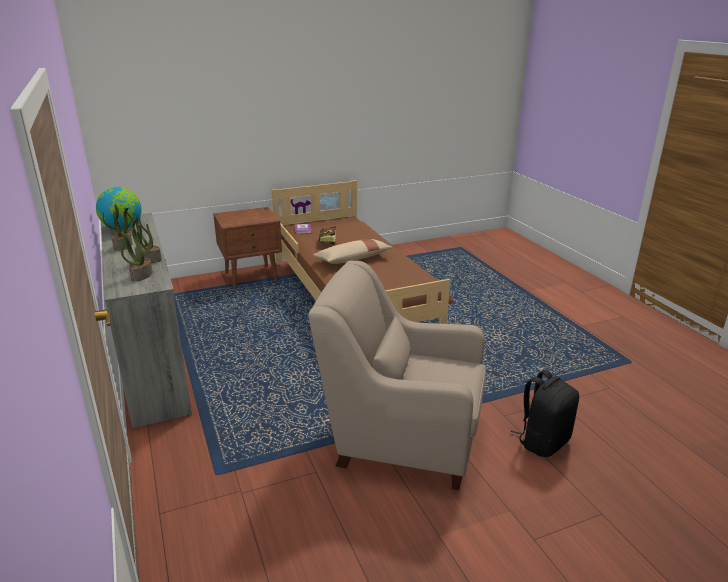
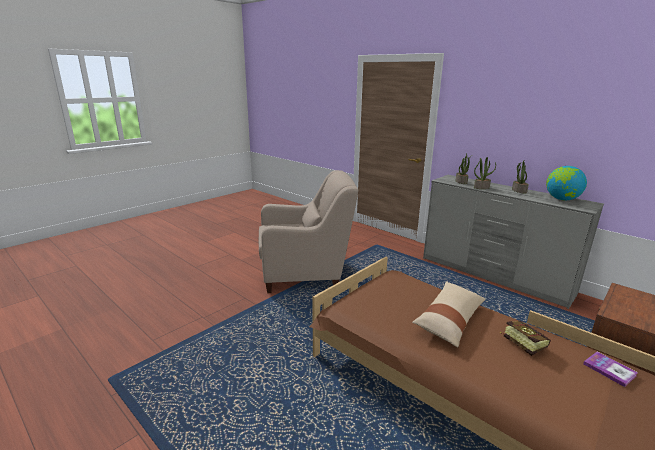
camera: 155 degrees right, 5 degrees down
black backpack [511,370,579,457] -> none

